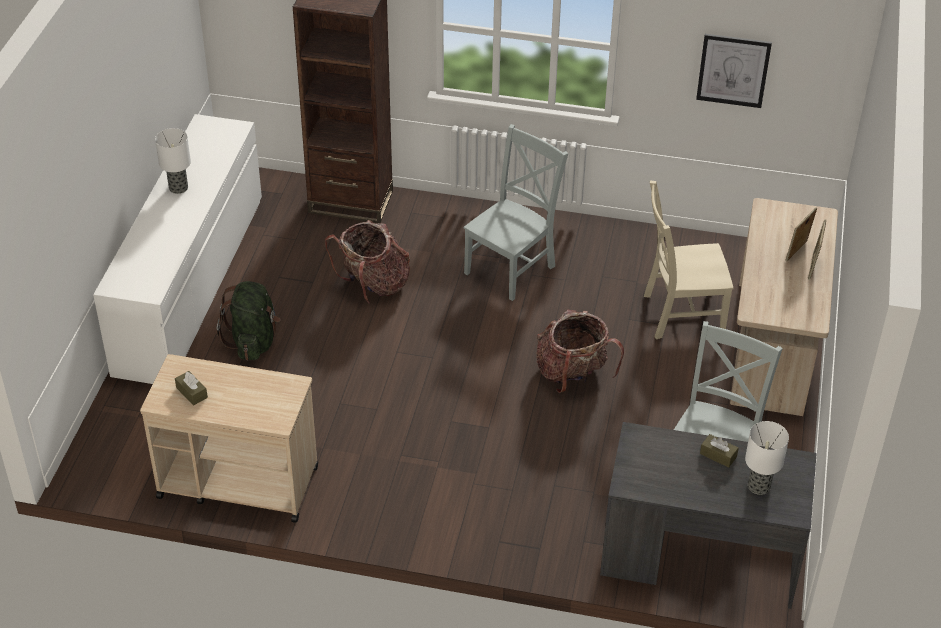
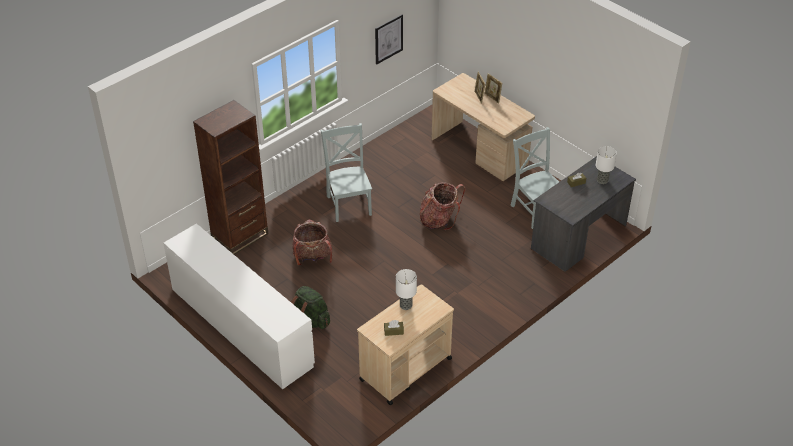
camera: 55 degrees left, 0 degrees up
table lamp [155,128,191,194] -> table lamp moved to [396,269,417,310]
beige chair [644,180,733,339] -> none

